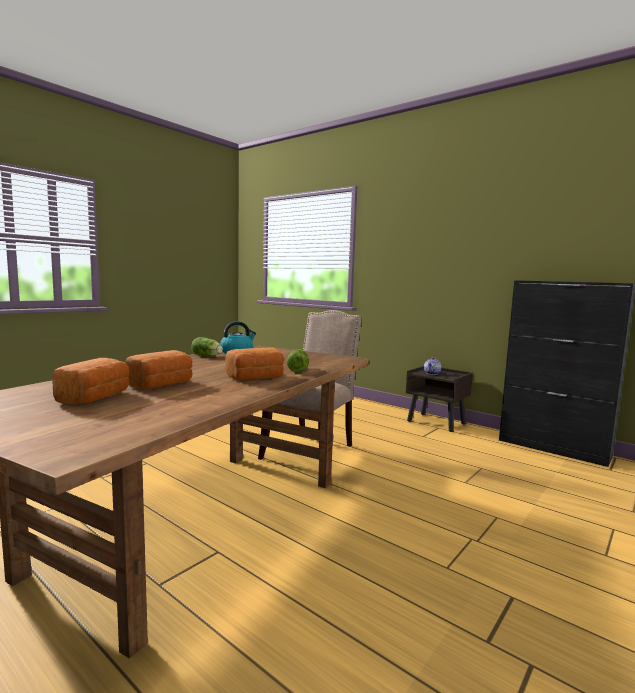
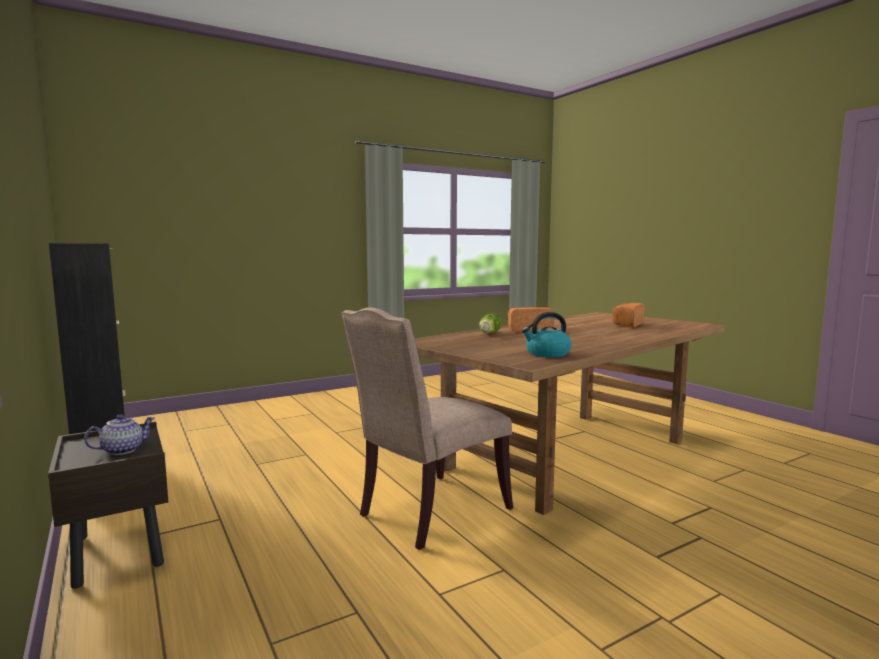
camera: 160 degrees left, 0 degrees up
bread [125,350,193,389] -> none
lettuce [191,337,223,356] -> none

